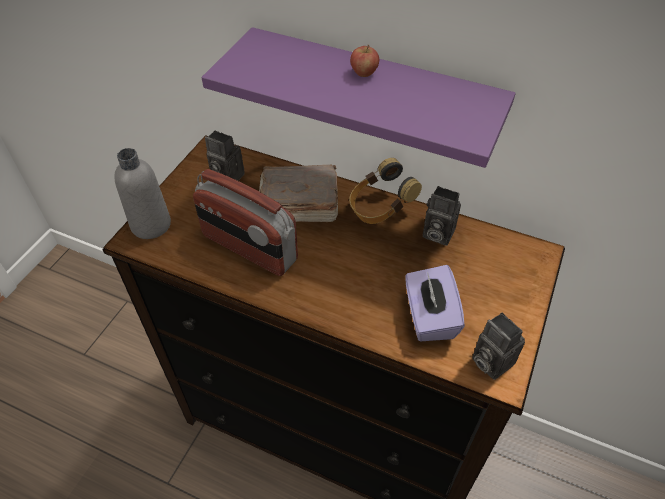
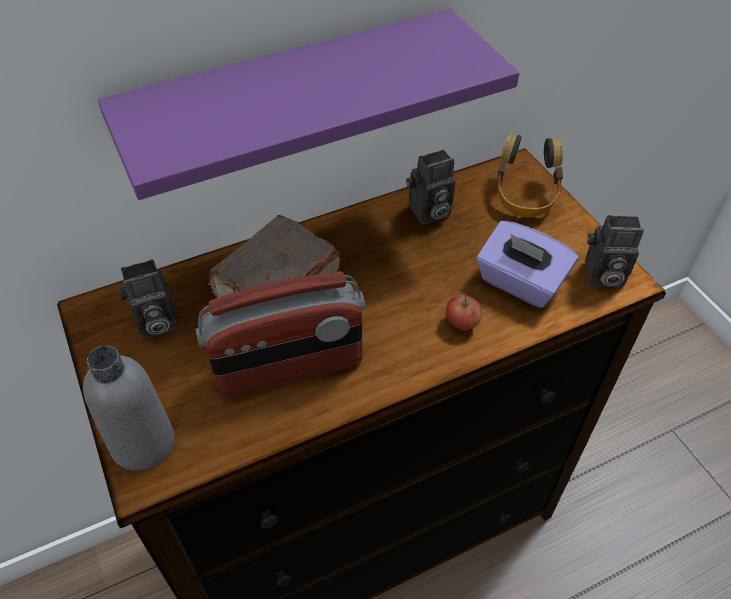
camera: 50 degrees left, 0 degrees up
headphones [349,158,422,224] -> headphones moved to [496,134,563,217]
apple [350,45,379,77] -> apple moved to [446,295,482,331]

